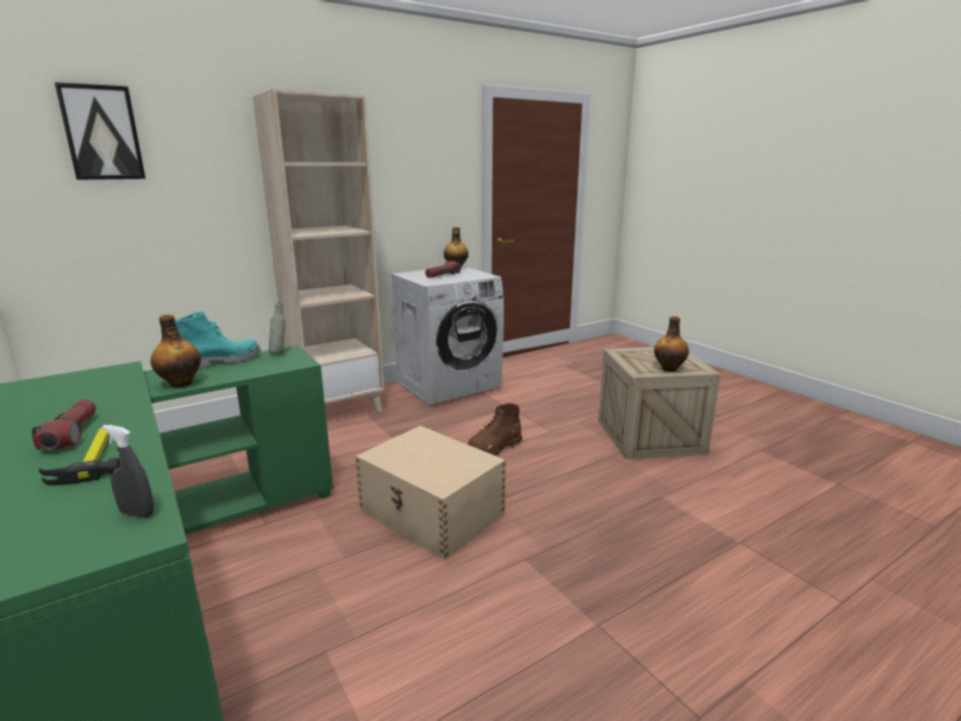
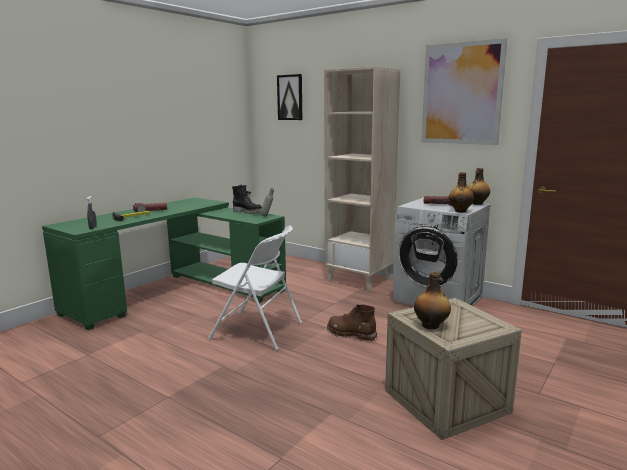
camera: 70 degrees right, 5 degrees down
bottle [151,314,201,387] -> bottle moved to [449,172,474,212]
turquoise boot [175,311,261,369] -> black boot [232,185,262,214]
beige storage box [355,425,506,560] -> white chair [208,226,302,351]
none -> picture [422,38,507,145]

